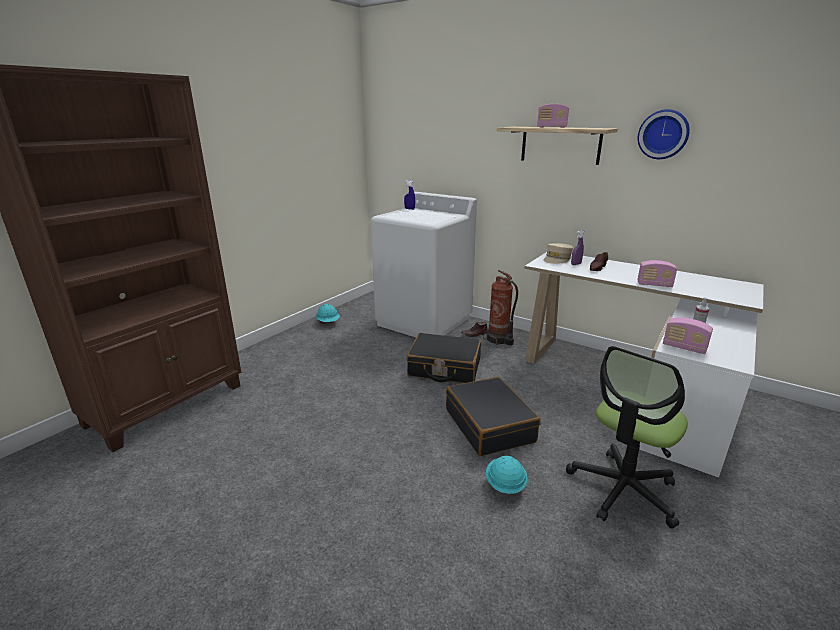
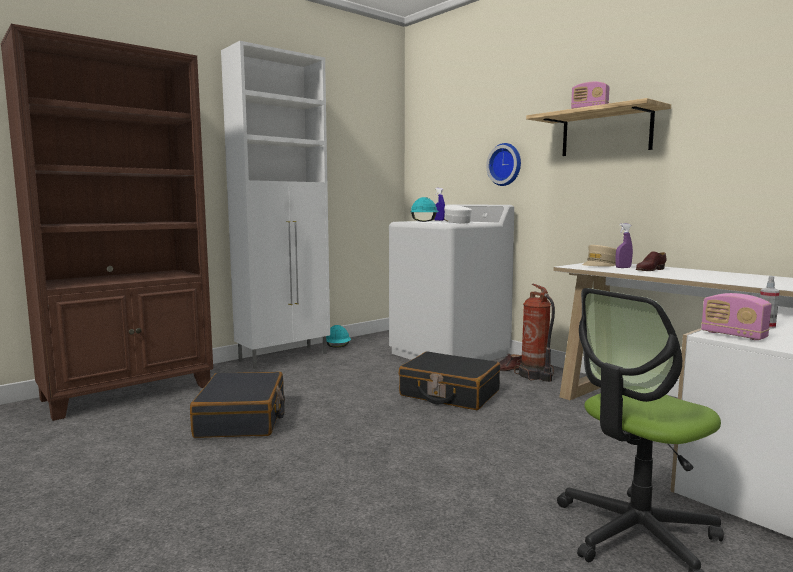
camera: 15 degrees right, 15 degrees down
black suitcase [446,377,540,456] -> black suitcase moved to [190,372,285,438]
turquoise hard hat [486,456,527,494] -> turquoise hard hat moved to [410,197,439,222]
wall clock [638,109,690,159] -> wall clock moved to [486,143,521,186]
radio [638,260,677,287] -> none
none -> white cabinet [221,41,330,369]
none -> white cap [442,205,472,223]

